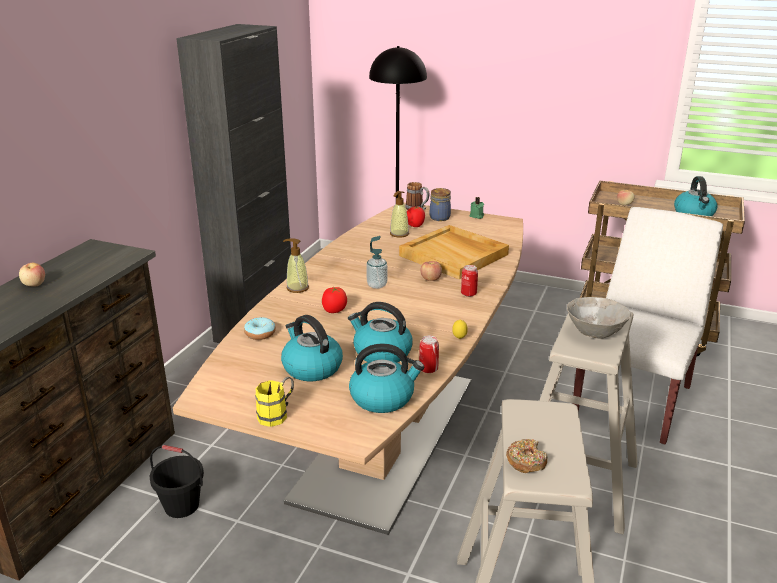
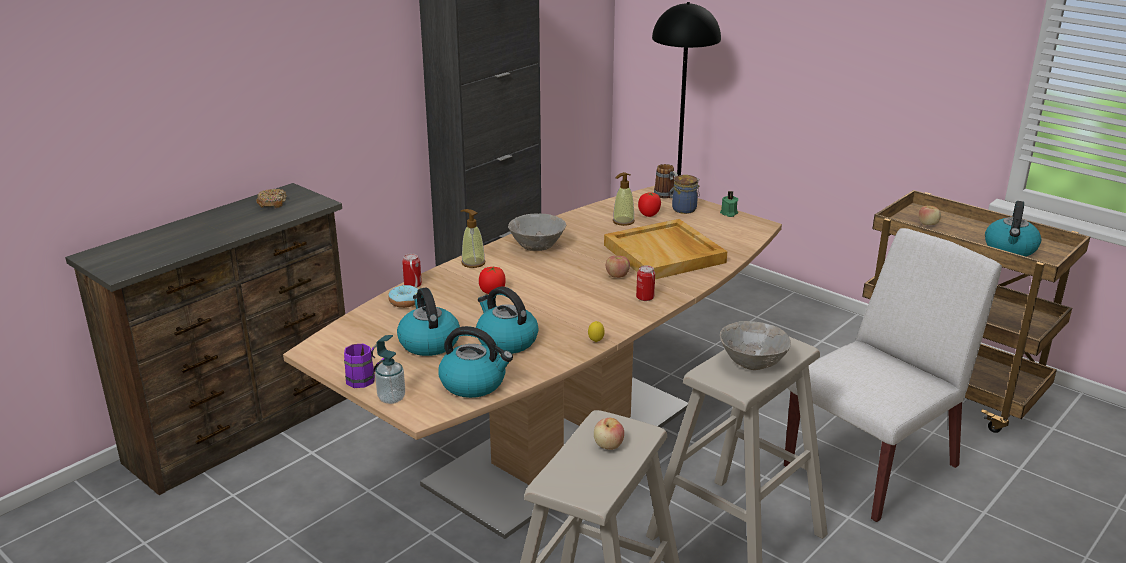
camera: 20 degrees right, 0 degrees up
apple [19,263,45,287] -> apple moved to [594,418,624,450]
black bucket [149,445,204,518] -> none
yellow mug [255,377,294,427] -> purple mug [344,344,387,388]
soap dispenser [366,236,387,289] -> soap dispenser moved to [375,335,405,404]
can [419,336,439,373] -> can moved to [402,253,422,288]
donut [506,439,548,473] -> donut moved to [256,189,287,208]
none -> grey bowl [508,214,566,251]

